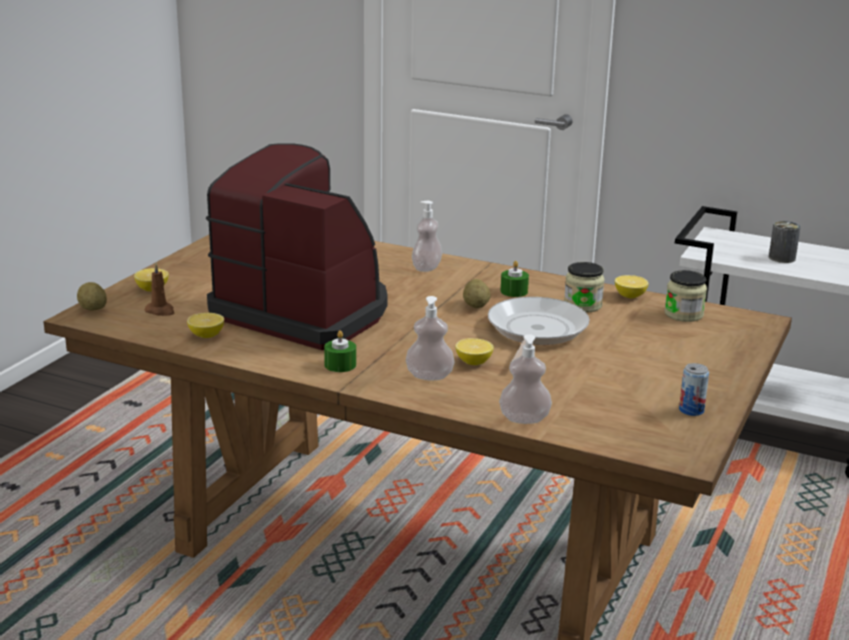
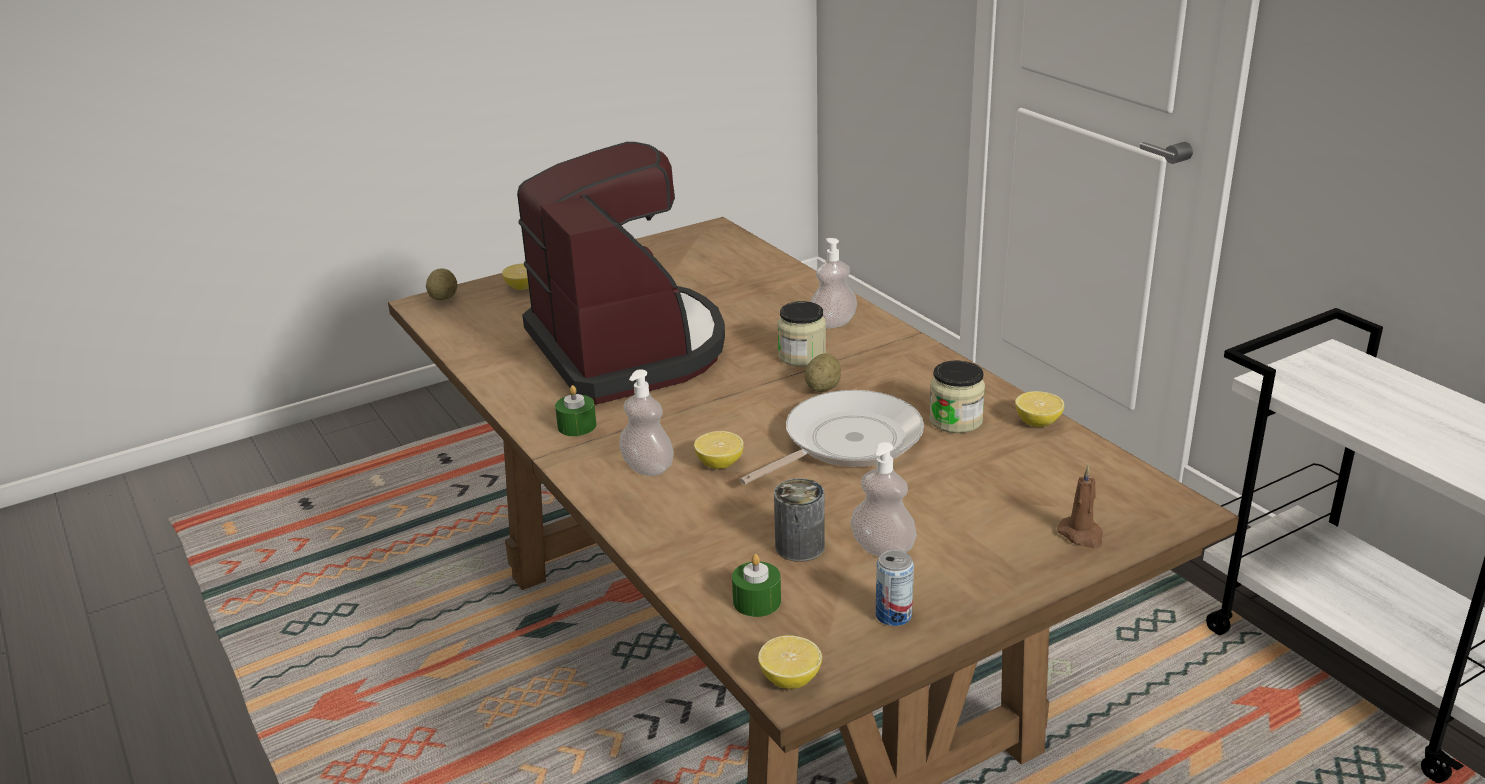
camera: 35 degrees right, 5 degrees up
brown candle [144,263,174,316] -> brown candle moved to [1057,466,1103,548]
lemon [187,313,224,338] -> lemon moved to [758,635,822,689]
soap dispenser [499,334,552,424] -> soap dispenser moved to [851,442,917,557]
green candle [501,261,529,297] -> green candle moved to [732,554,781,617]
jar [665,270,707,322] -> jar moved to [777,301,826,367]
can [769,221,801,263] -> can moved to [774,478,825,562]

